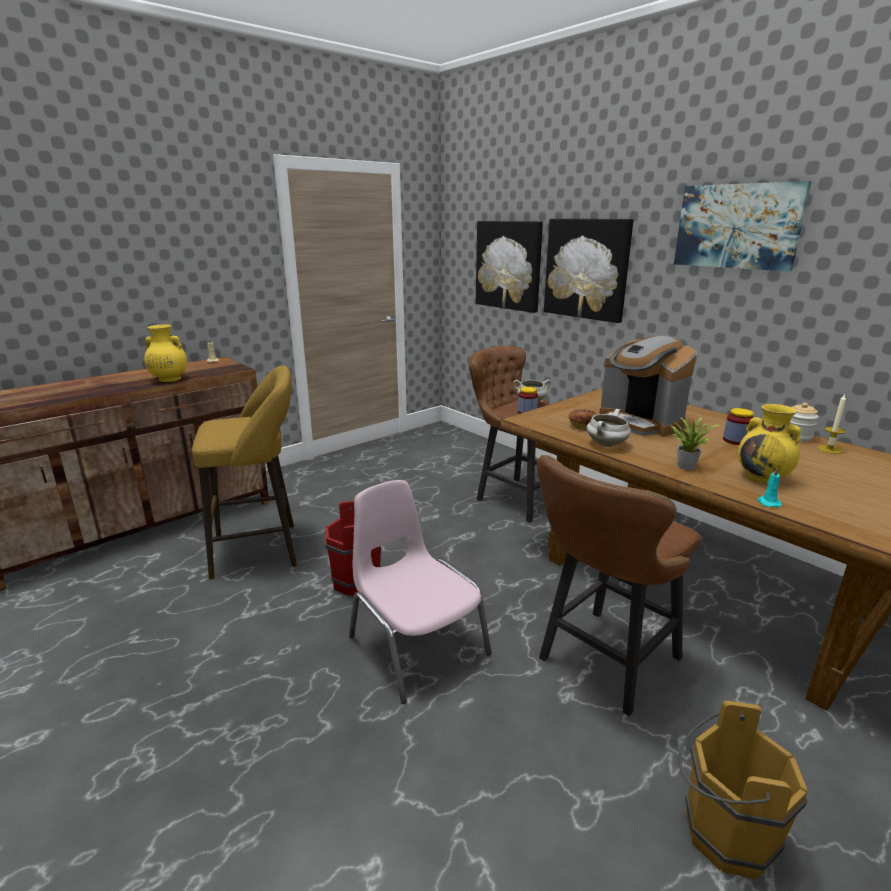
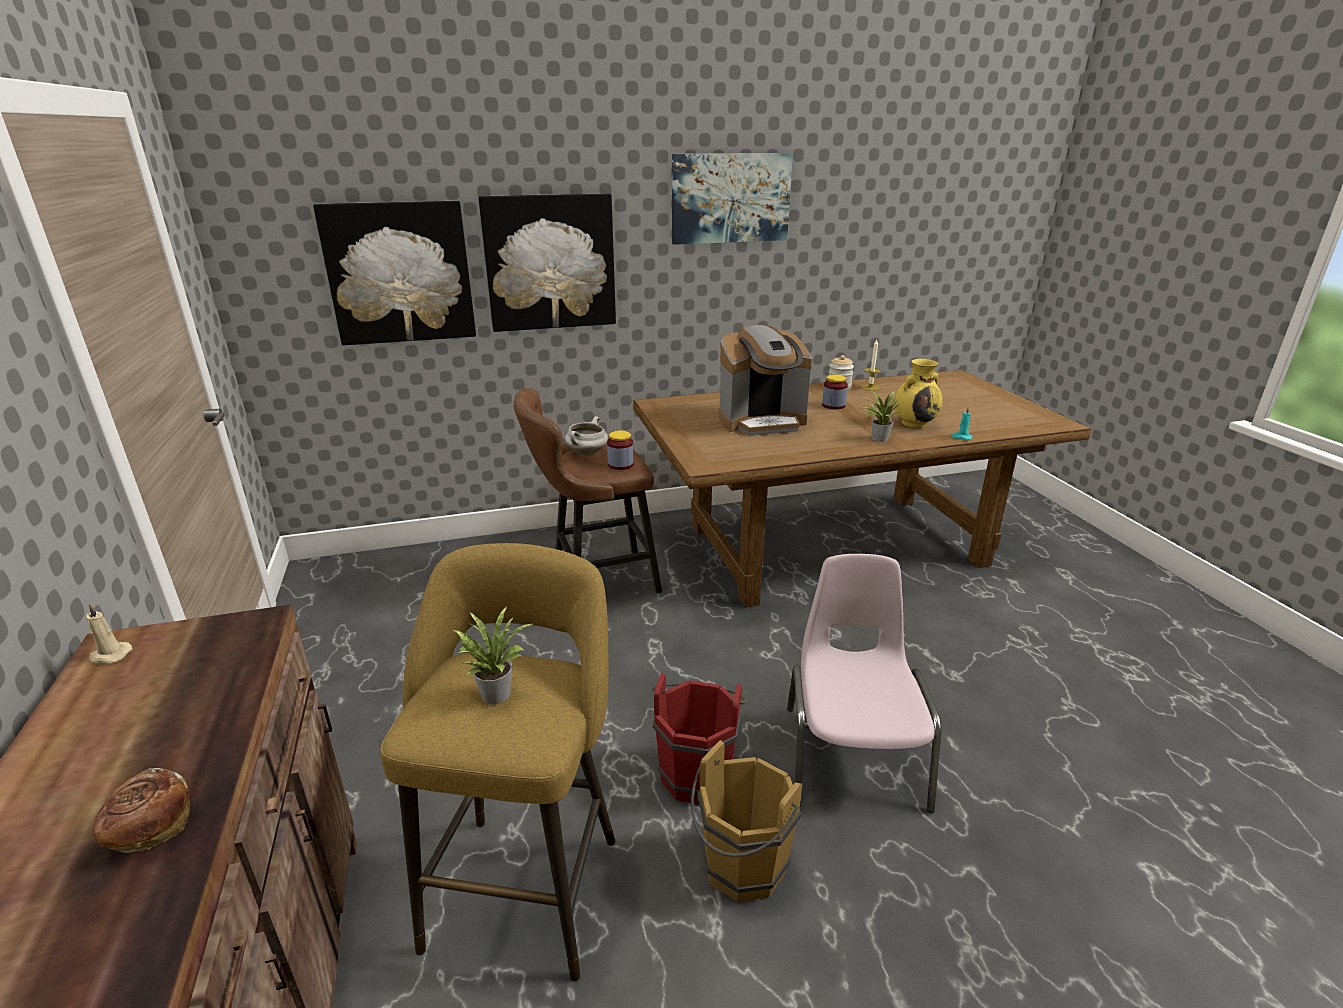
camera: 65 degrees left, 5 degrees up
yellow vase [144,324,188,382] -> none
pink chair [349,480,492,704] -> pink chair turned 105 degrees clockwise [787,554,941,813]
brown stool [537,455,701,716] -> none
bread [569,409,598,430] -> bread moved to [94,768,190,853]
white cooking pot [587,409,631,447] -> none
brown bucket [678,700,807,879] -> brown bucket moved to [691,740,802,902]
none -> potted plant [453,606,532,704]

